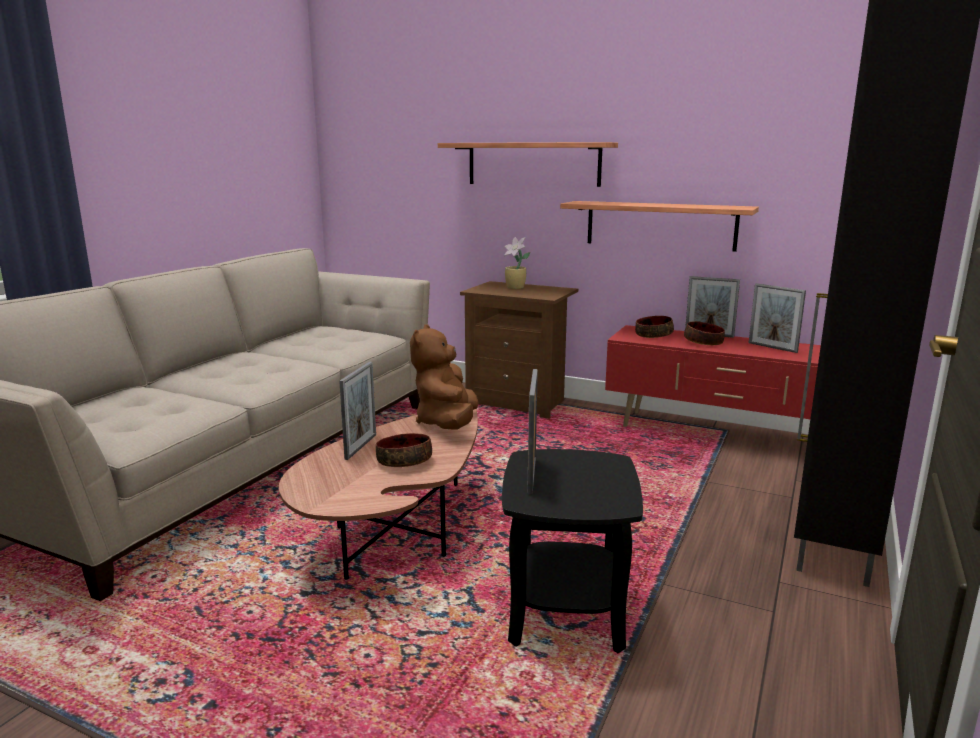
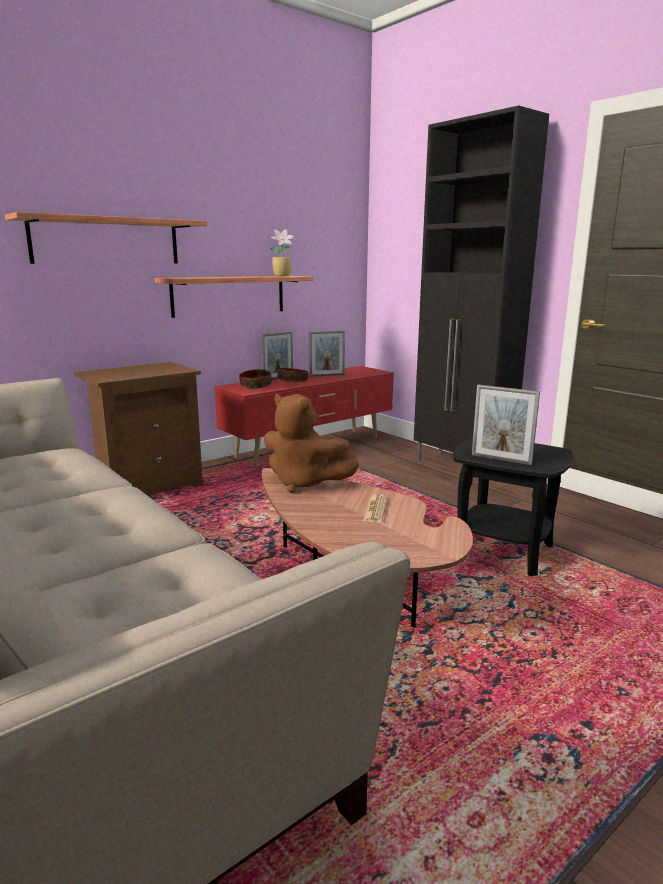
camera: 65 degrees left, 0 degrees up
picture frame [339,362,376,460] -> none
bowl [376,433,432,467] -> newspaper [363,494,387,523]
potted plant [504,237,530,289] -> potted plant moved to [270,229,294,276]

